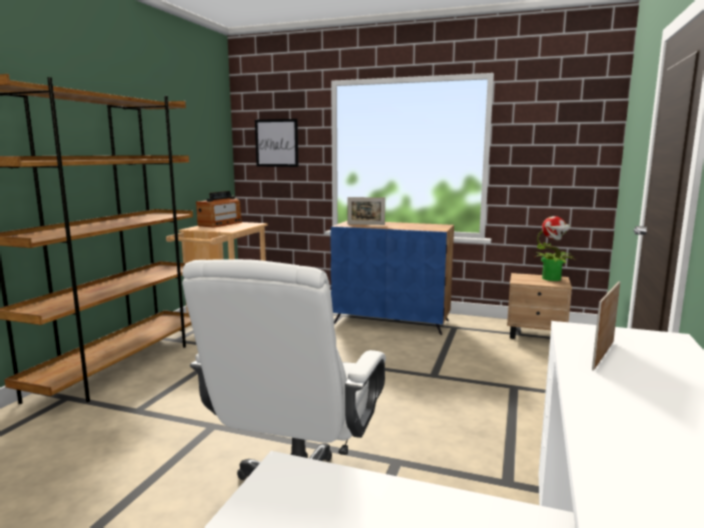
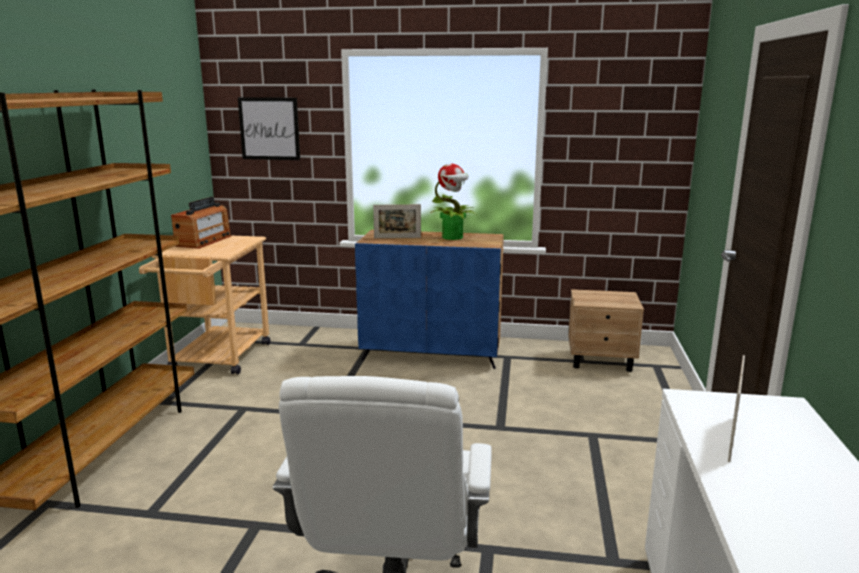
camera: 10 degrees left, 5 degrees up
potted plant [535,216,575,281] -> potted plant moved to [431,164,476,240]

